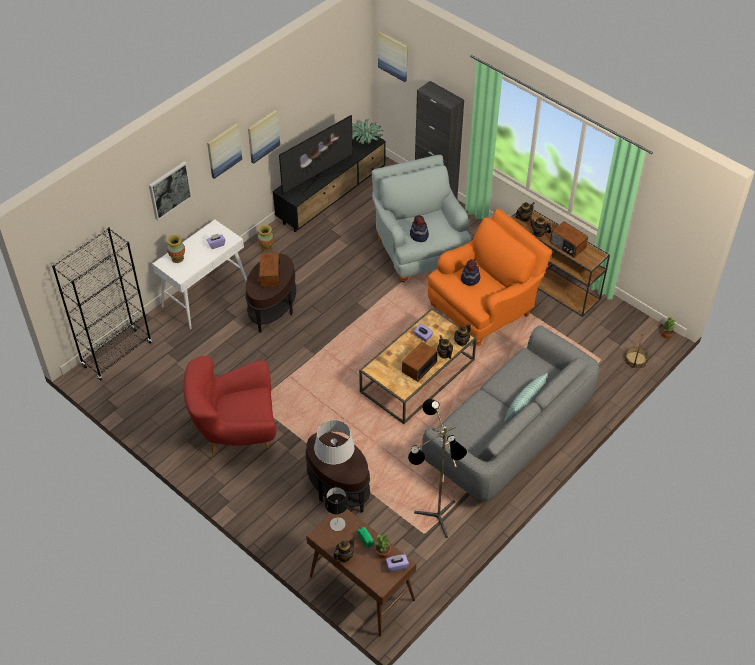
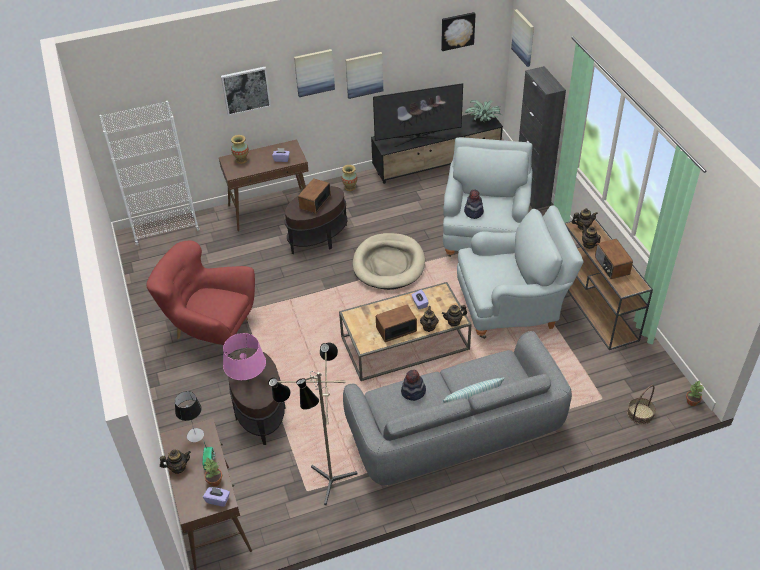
camera: 30 degrees right, 5 degrees down
black bookcase [52,227,152,381] -> white bookcase [99,101,199,246]
white console table [152,220,247,329] -> brown console table [219,139,308,231]
grey table lamp [314,420,355,464] -> pink table lamp [223,333,266,382]
orange armchair [428,209,552,346] -> grey armchair [457,205,584,339]
hat [461,259,480,285] -> hat moved to [401,370,426,401]
none -> beige dog bed [353,233,425,290]
none -> picture [441,12,476,51]

